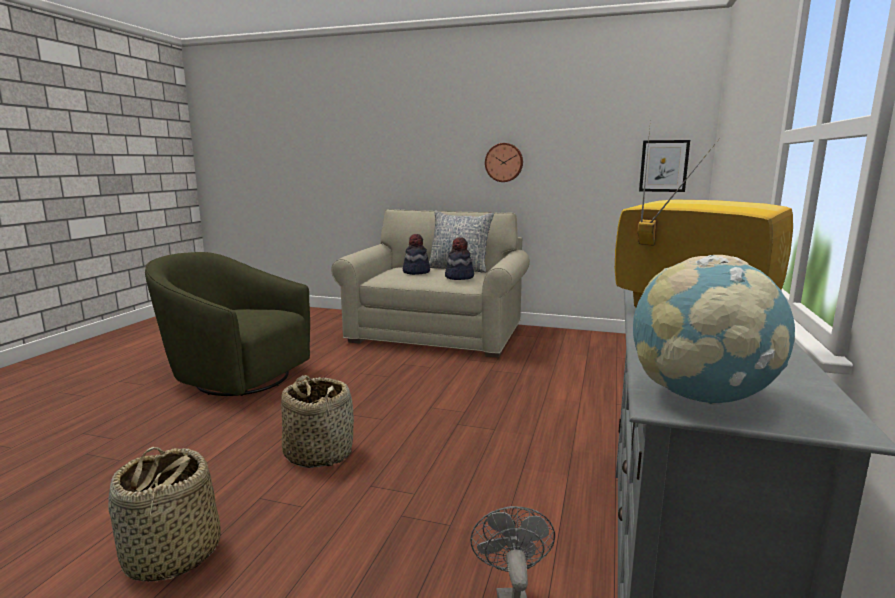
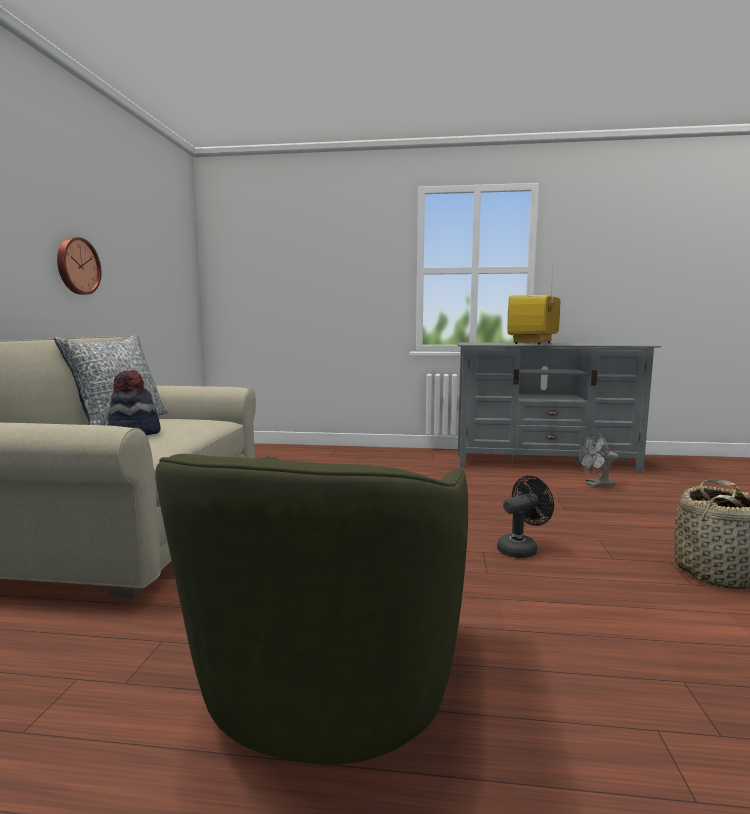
camera: 100 degrees left, 5 degrees down
basket [281,375,354,468] -> black fan [497,476,554,558]
hat [445,237,474,280] -> none
globe [633,255,795,405] -> none
picture [639,140,690,192] -> none

